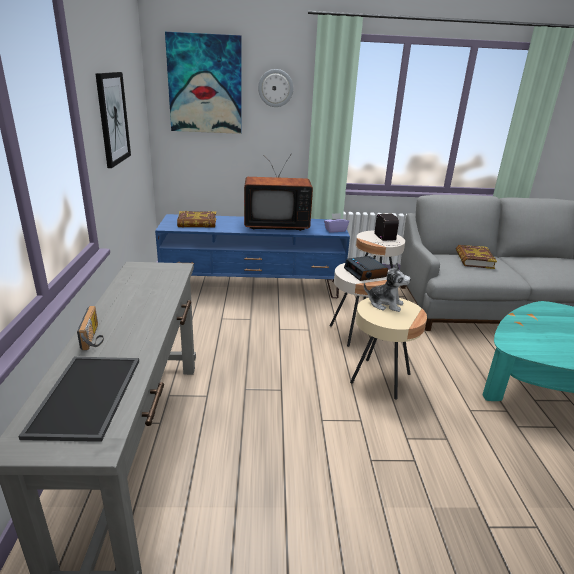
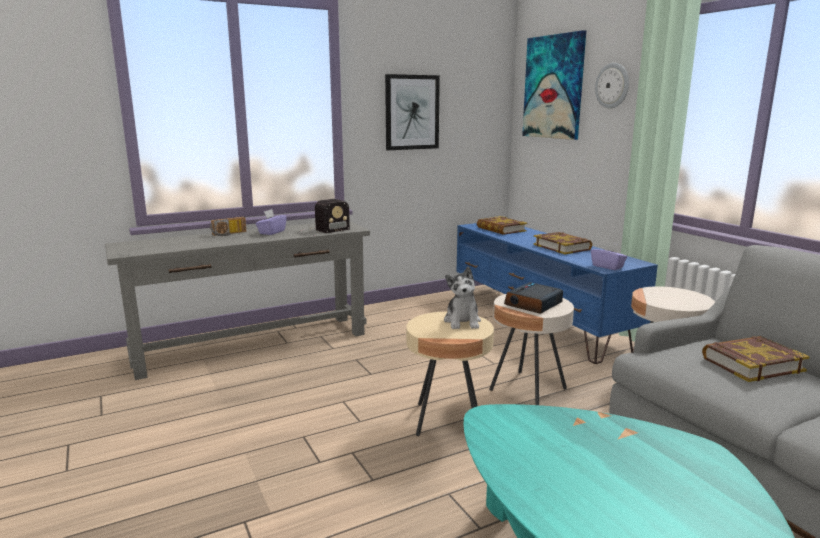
camera: 65 degrees right, 10 degrees down
tray [19,357,139,442] -> none
television [244,153,313,231] -> book [533,232,592,254]
radio [374,214,401,246] -> radio moved to [299,199,350,235]
none -> purple tissue box [256,209,287,235]

